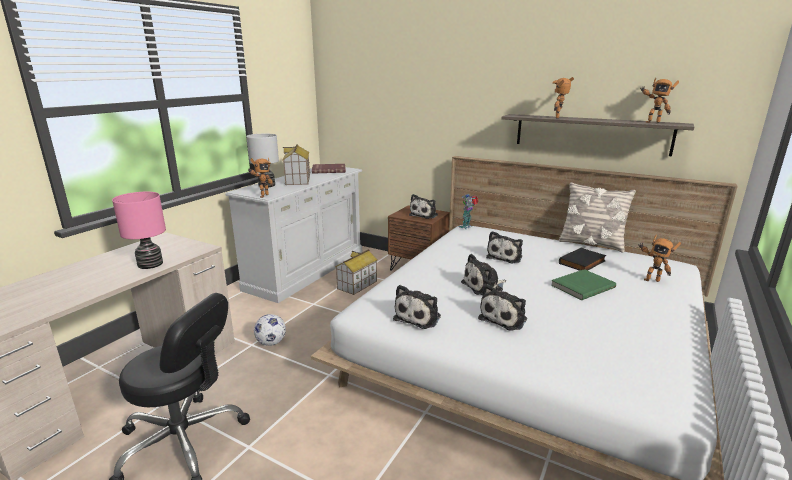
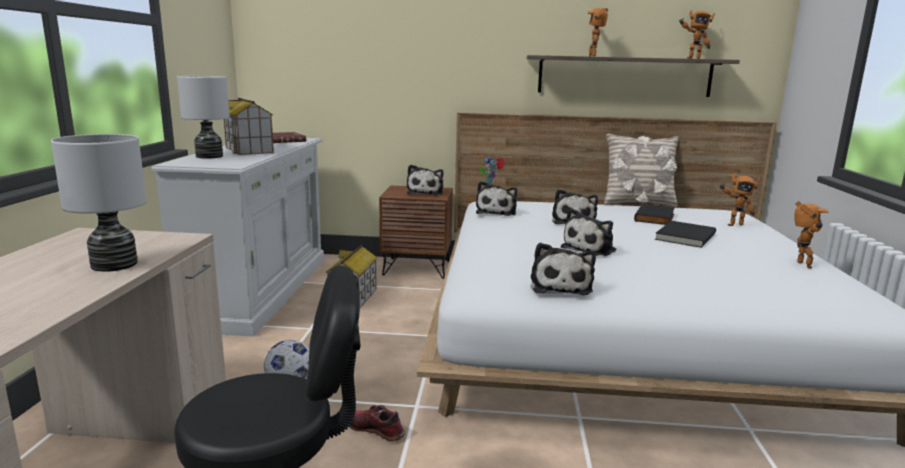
camera: 25 degrees left, 5 degrees down
pink table lamp [112,192,166,269] -> grey table lamp [51,134,147,272]
toy robot [248,158,273,198] -> toy robot moved to [795,201,828,269]
plush toy [478,284,527,331] -> plush toy moved to [476,181,517,216]
green book [551,269,616,300] -> black book [655,221,716,248]
none -> shoe [349,405,405,442]

